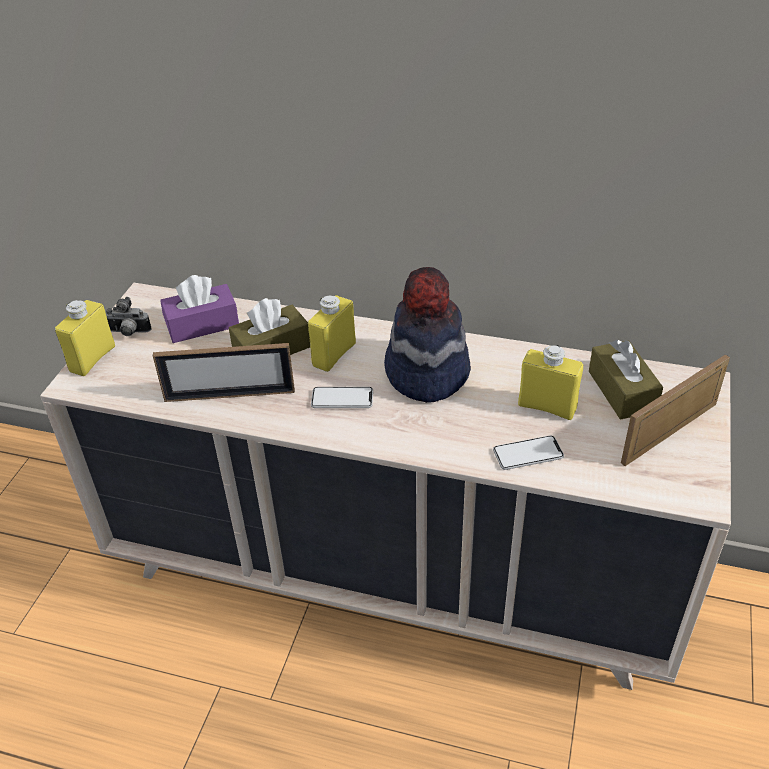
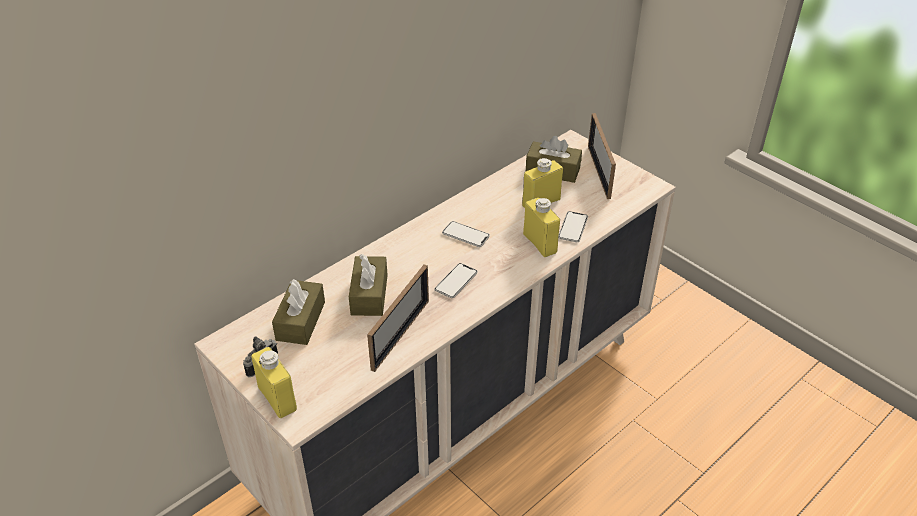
camera: 60 degrees left, 0 degrees up
purple tissue box [160,275,239,343] -> brown tissue box [272,279,325,345]
yellow bottle [308,295,356,372] -> yellow bottle moved to [523,198,560,257]
hat [384,267,471,403] -> phone [442,221,490,247]

